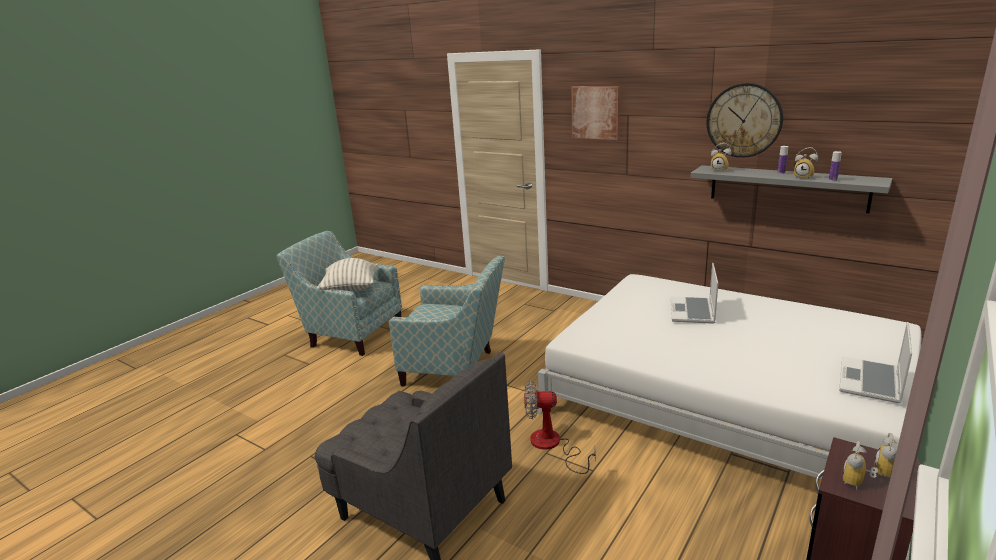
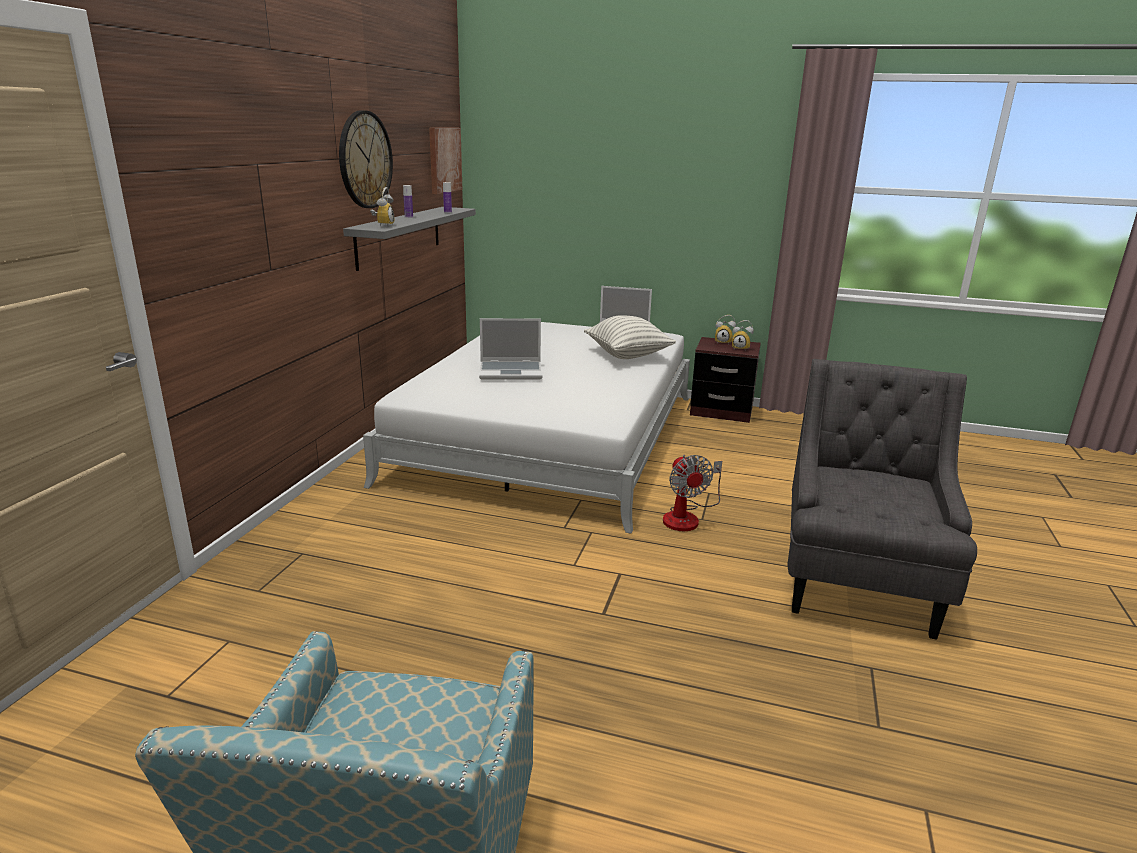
camera: 110 degrees left, 0 degrees up
pillow [317,258,379,292] -> pillow moved to [584,315,676,359]
armchair [389,256,505,387] -> none
picture [571,86,620,140] -> picture moved to [429,128,462,194]
alarm clock [794,147,818,179] -> none

